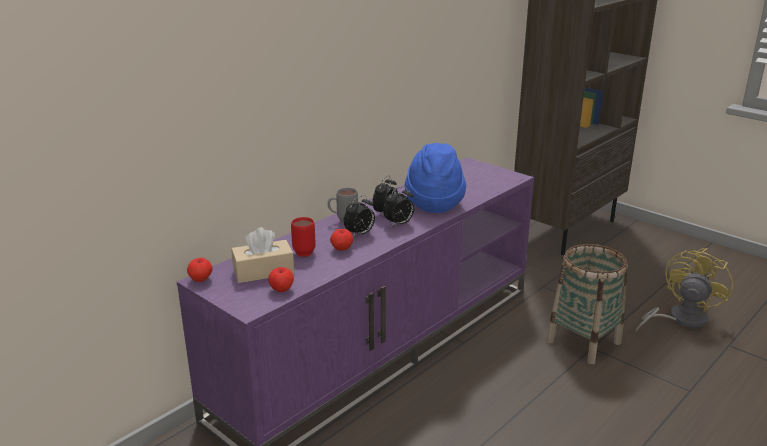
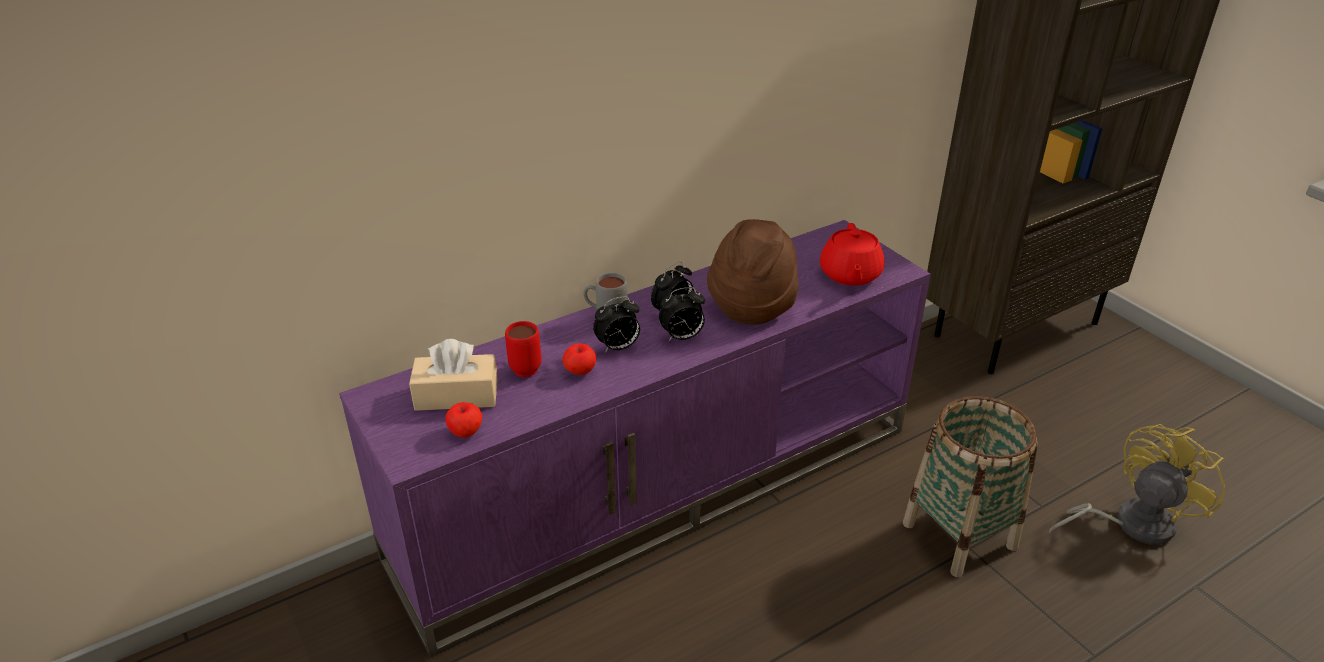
camera: 15 degrees right, 10 degrees up
apple [187,258,212,282] -> none
blue hat [405,143,466,213] -> brown hat [707,219,799,325]
none -> red teapot [820,223,884,286]

